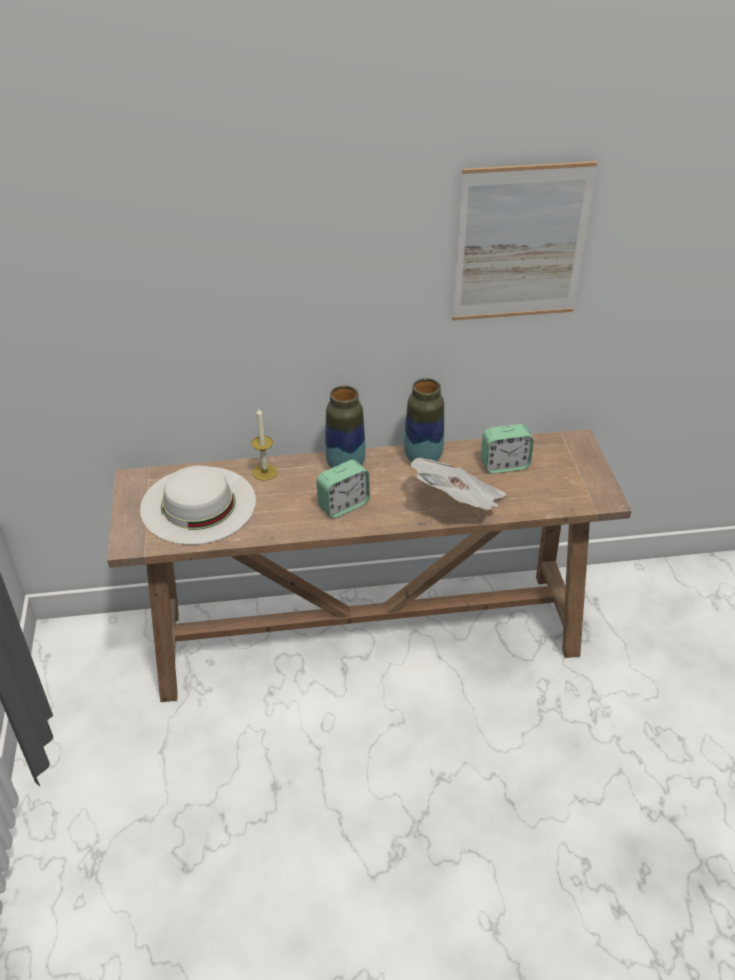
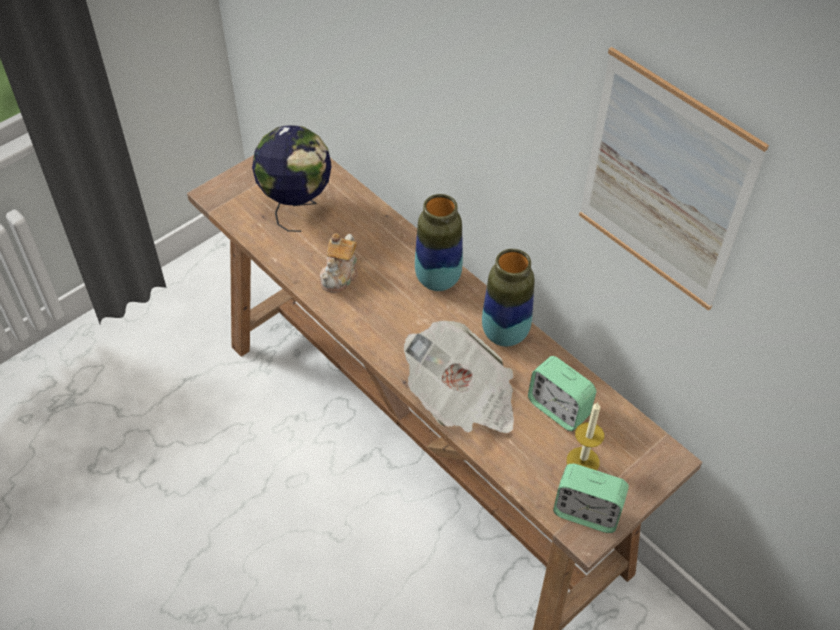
camera: 55 degrees right, 10 degrees up
white hat [140,465,256,545] -> globe [252,126,331,232]
candle [251,408,277,481] -> candle moved to [567,402,604,470]
alarm clock [316,460,370,518] -> alarm clock moved to [553,464,629,533]
none -> teapot [320,233,359,293]

